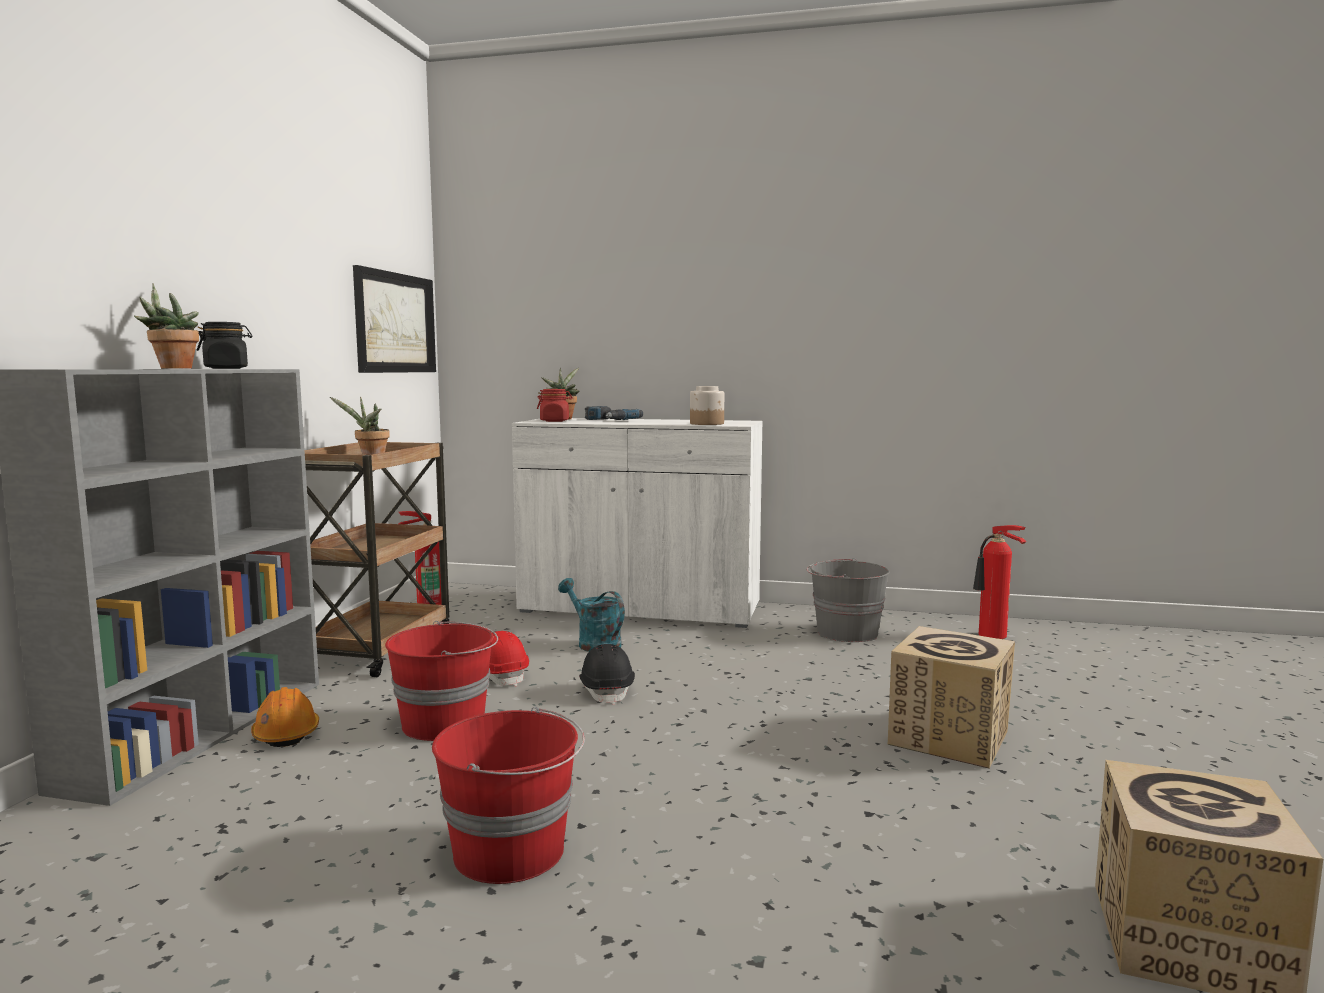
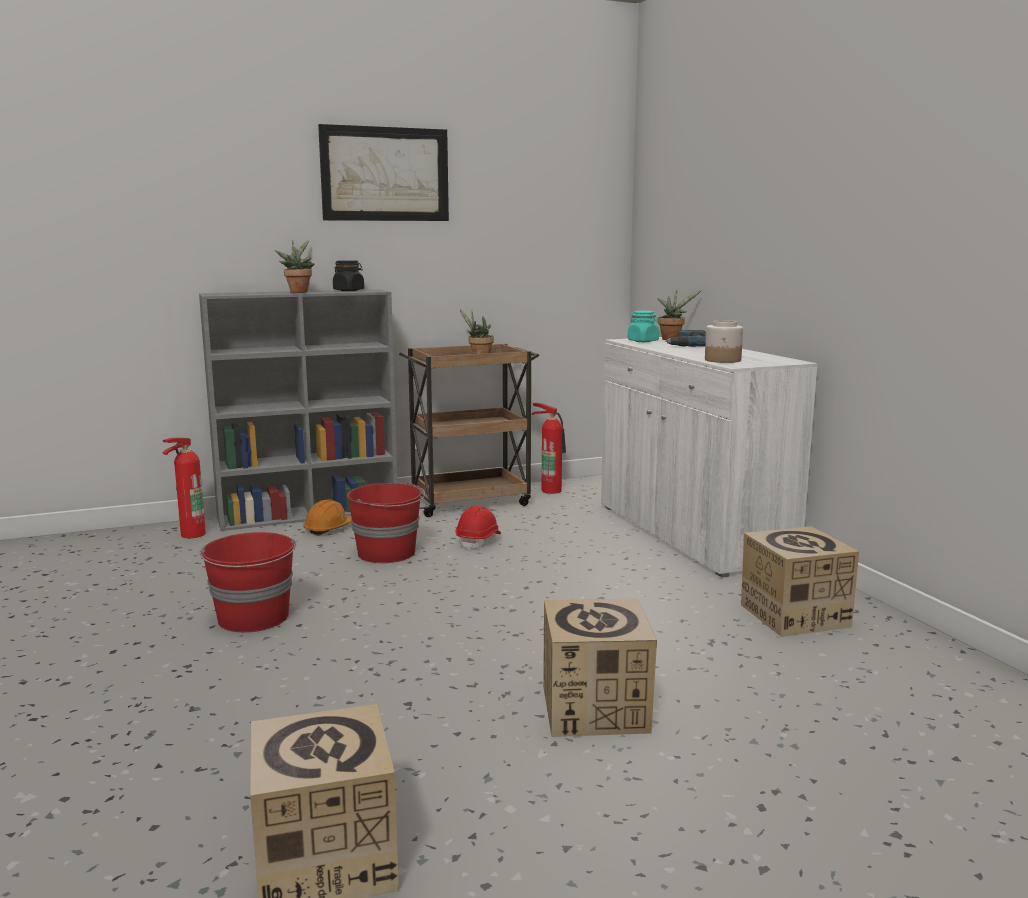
camera: 55 degrees right, 5 degrees up
picture [353,265,436,373] -> picture moved to [318,124,449,221]
red jar [537,389,573,422] -> turquoise jar [628,311,659,342]
turquoise watering can [558,578,625,652] -> none
black hard hat [579,644,635,705] -> none
grey bucket [807,558,890,642] -> cardboard box [741,526,859,637]
fire extinguisher [973,525,1026,639] -> fire extinguisher moved to [163,438,206,538]

